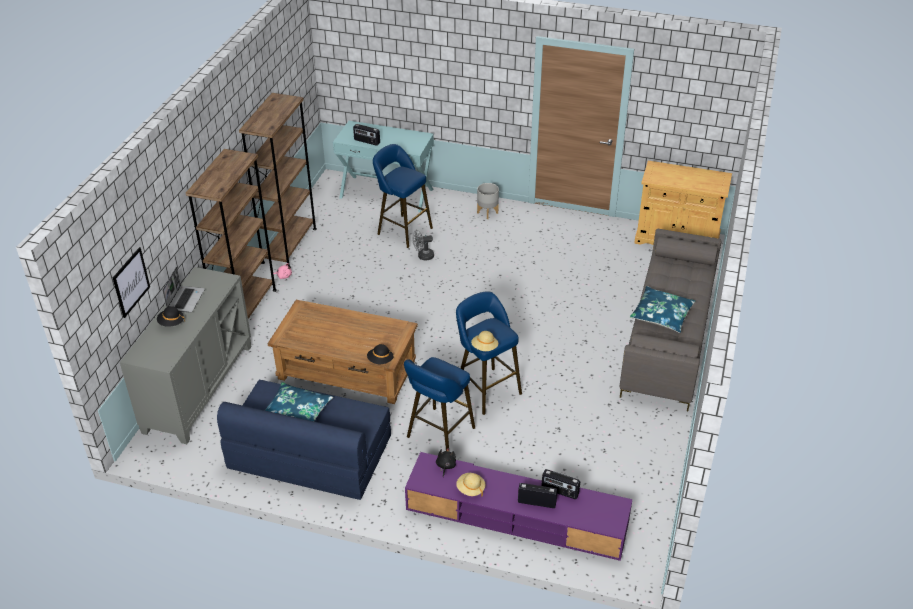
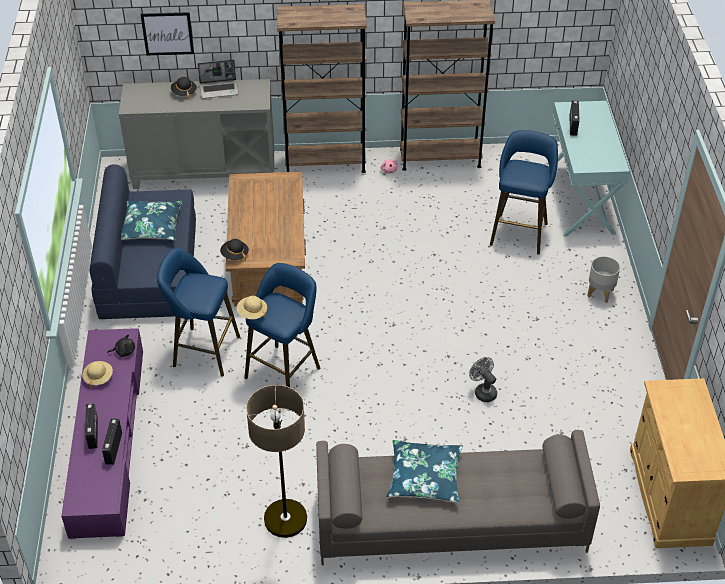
camera: 70 degrees right, 5 degrees up
grey fan [412,230,434,260] -> grey fan moved to [469,357,497,402]
none -> floor lamp [246,385,307,538]

